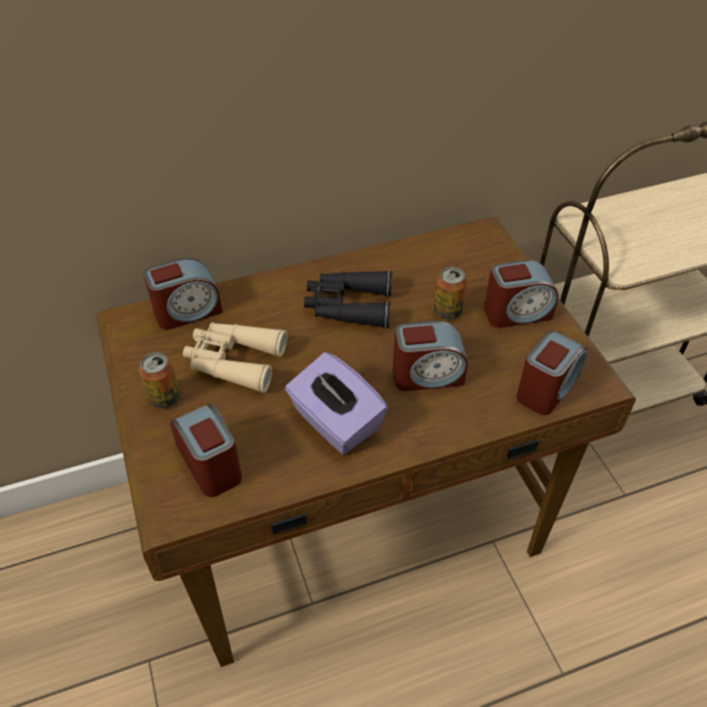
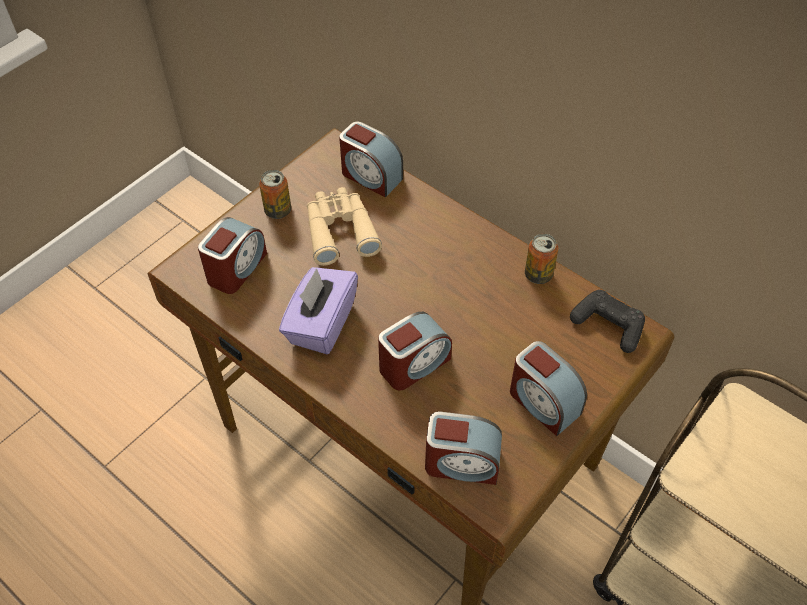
camera: 60 degrees right, 5 degrees up
black binoculars [304,271,392,328] -> none
alarm clock [393,321,468,391] -> alarm clock turned 90 degrees counterclockwise [378,312,452,391]
can [434,266,467,320] -> can moved to [525,234,558,284]
none -> black game controller [570,290,645,353]

